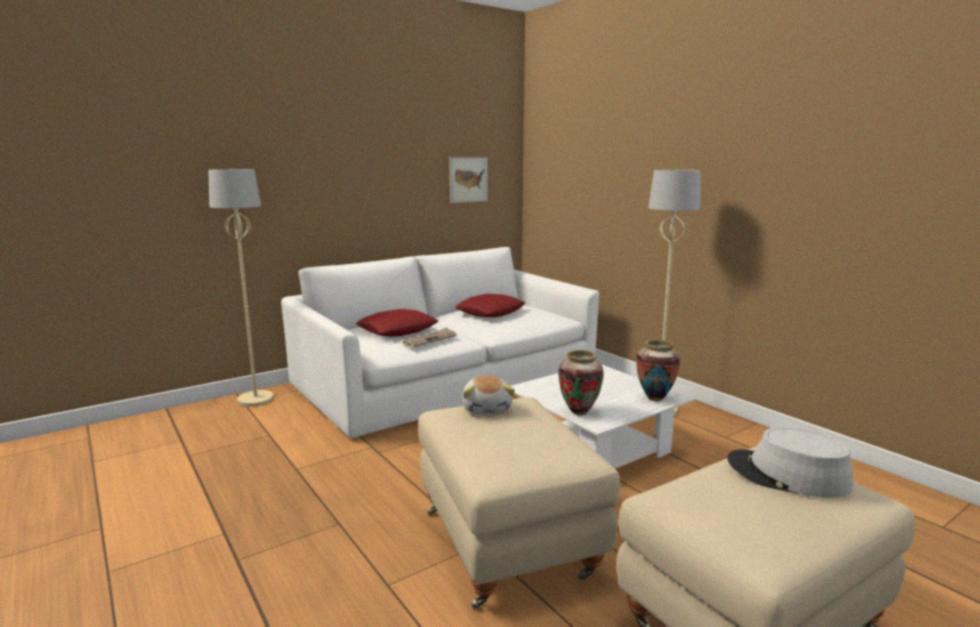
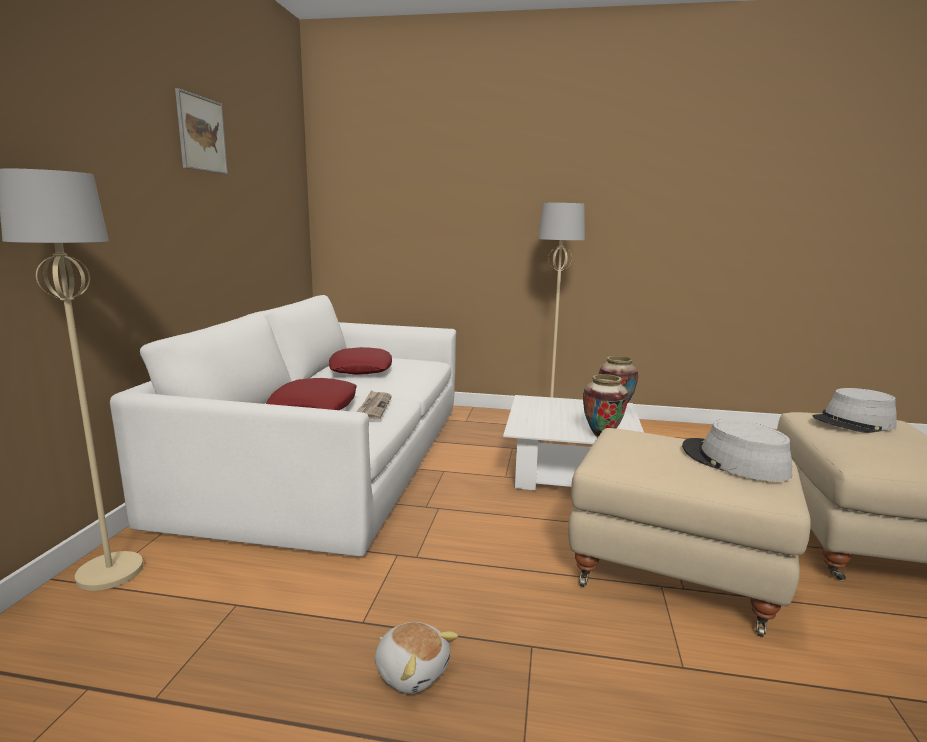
camera: 45 degrees left, 0 degrees up
picture [449,157,488,203] -> picture moved to [175,88,228,174]
plush toy [462,375,515,415] -> plush toy moved to [375,622,458,694]
none -> grey hat [682,419,792,481]

